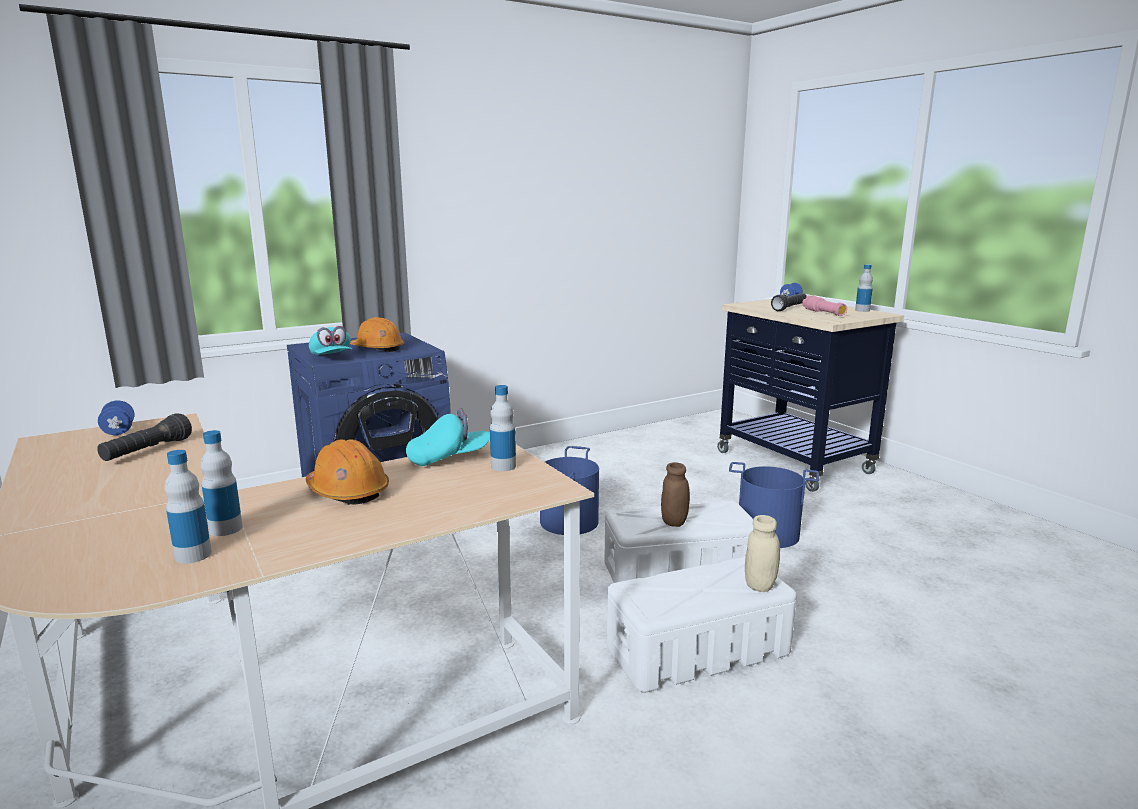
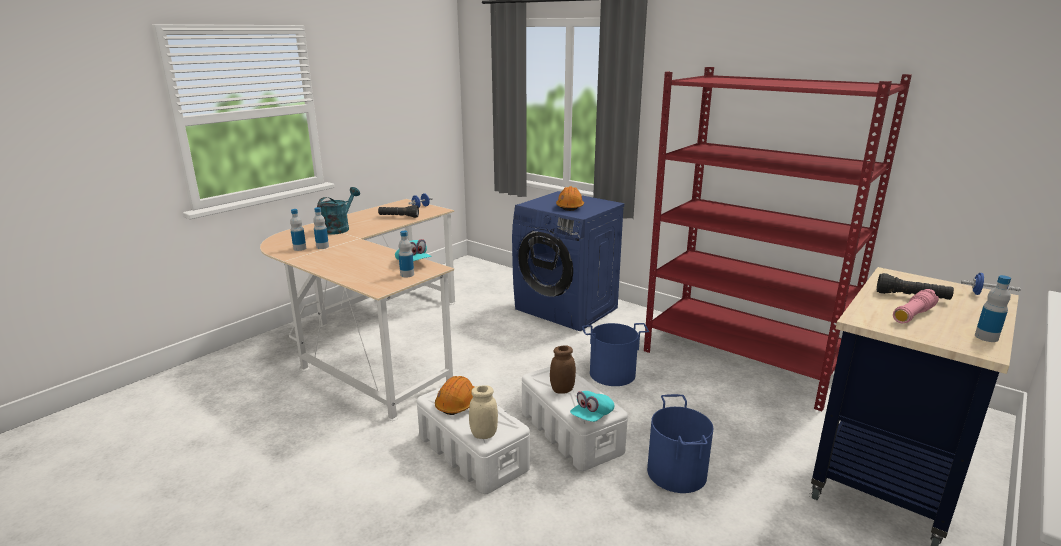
camera: 70 degrees right, 5 degrees up
orange hard hat [305,439,389,505] -> orange hard hat moved to [435,376,475,415]
turquoise cap [309,326,352,355] -> turquoise cap moved to [570,391,614,422]
none -> turquoise watering can [317,187,360,235]
none -> red bookcase [644,67,912,411]

